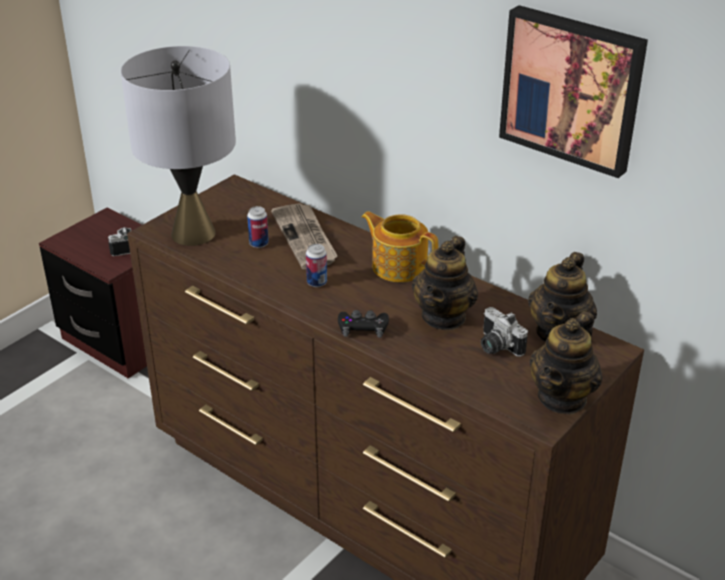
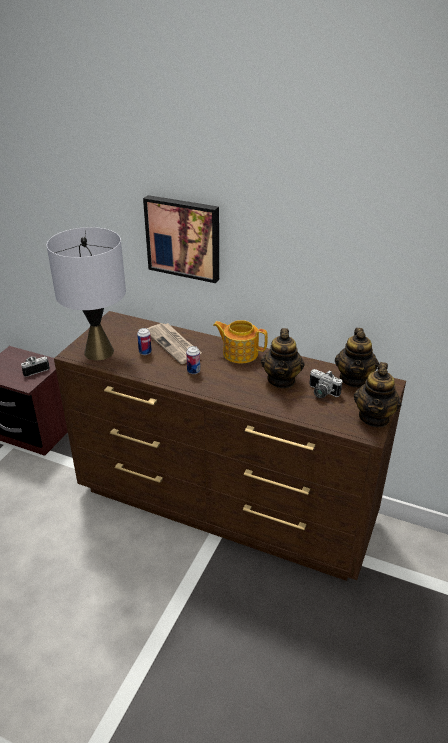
camera: 15 degrees left, 0 degrees up
black game controller [338,310,389,338] -> none
picture [499,5,648,178] -> picture moved to [143,195,219,283]

